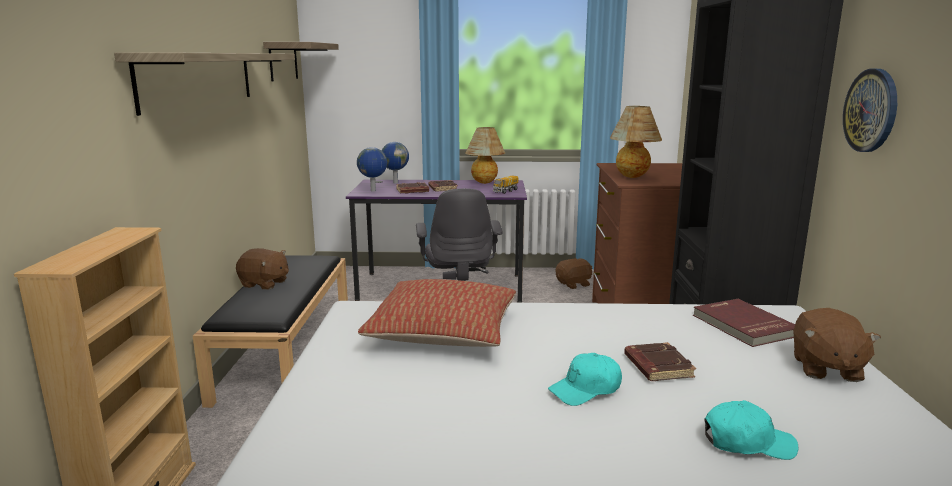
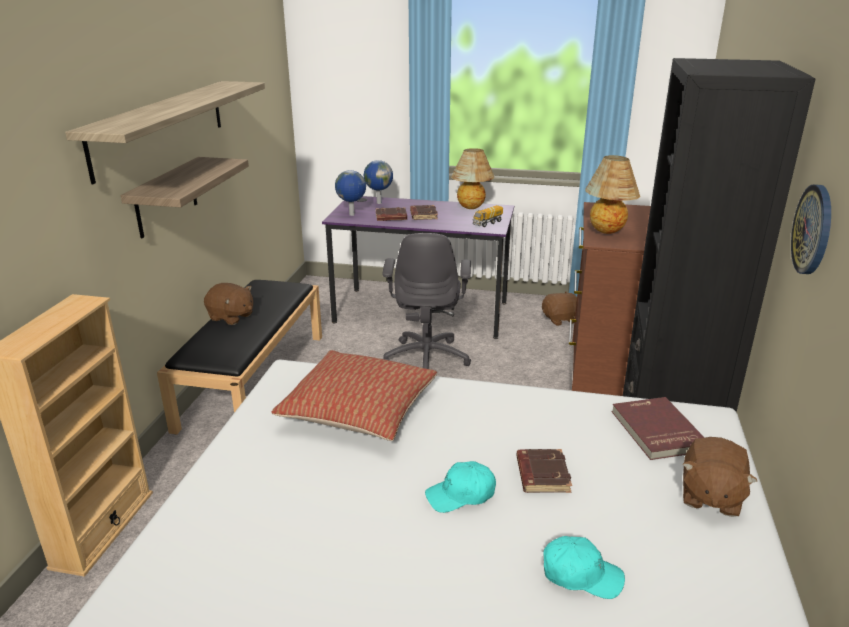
camera: 10 degrees right, 10 degrees up
shelf [263,42,339,82] -> shelf moved to [121,157,249,238]

